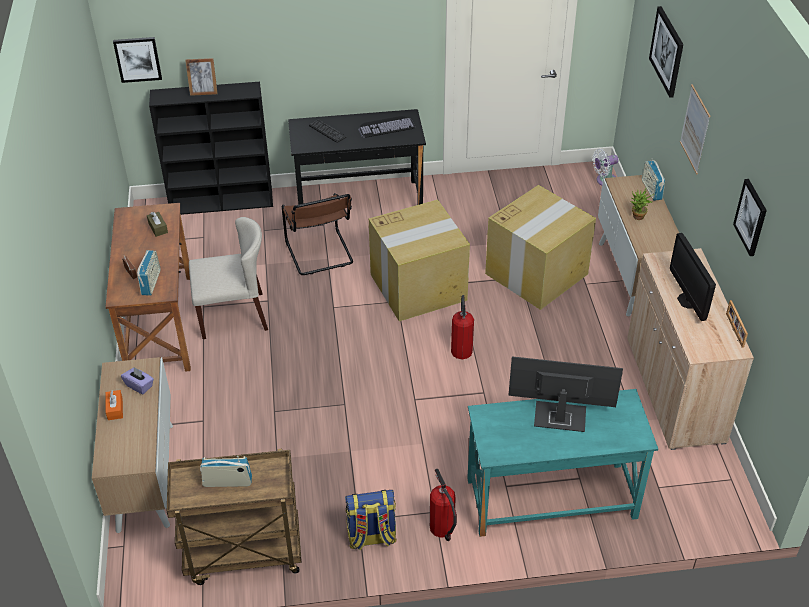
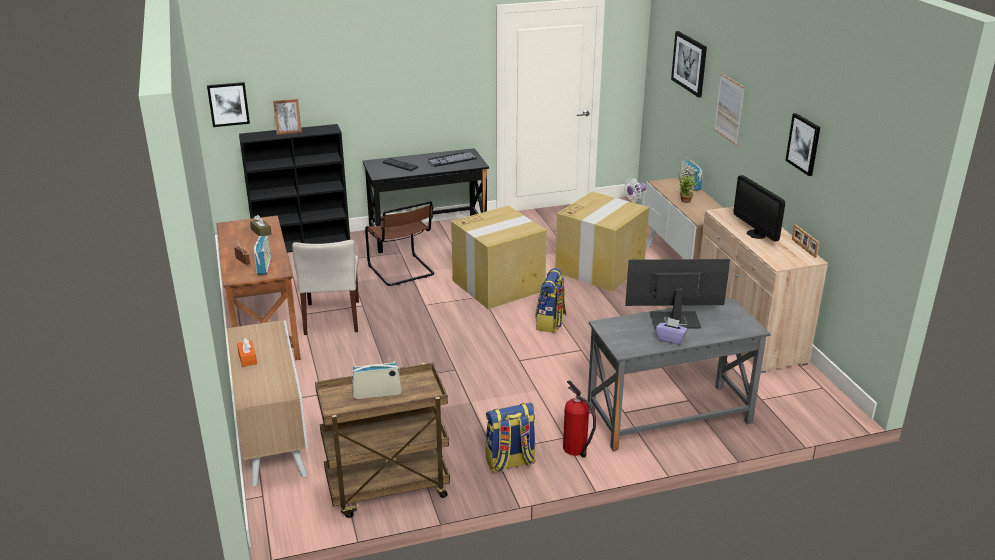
camera: 10 degrees left, 15 degrees down
purple tissue box [121,367,154,395] -> purple tissue box moved to [656,318,688,345]
beige chair [189,217,268,339] -> beige chair turned 105 degrees clockwise [292,240,359,335]
fire extinguisher [451,295,474,359] -> backpack [535,268,567,333]
turquoise desk [467,389,658,537] -> grey desk [588,298,770,451]

